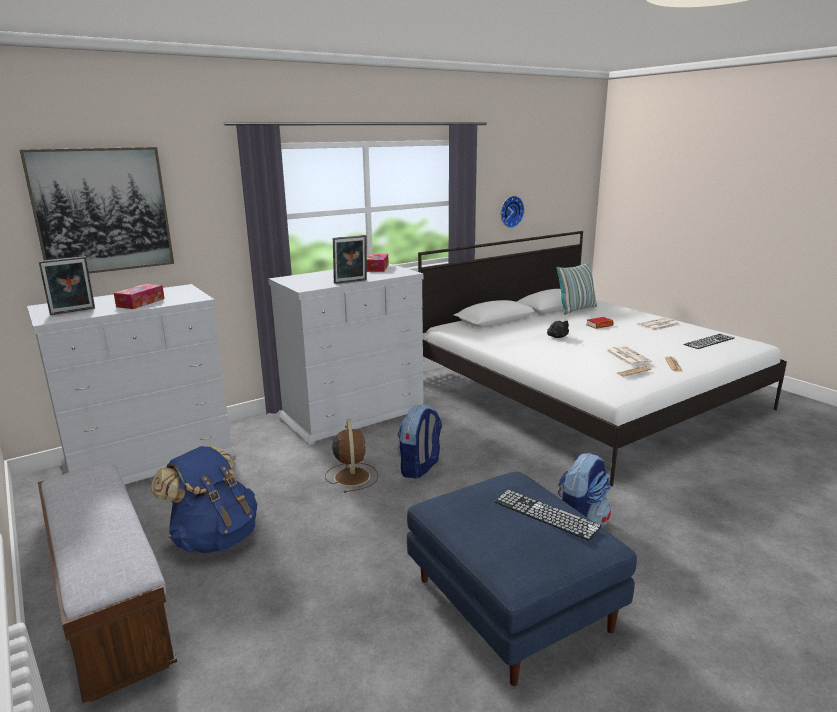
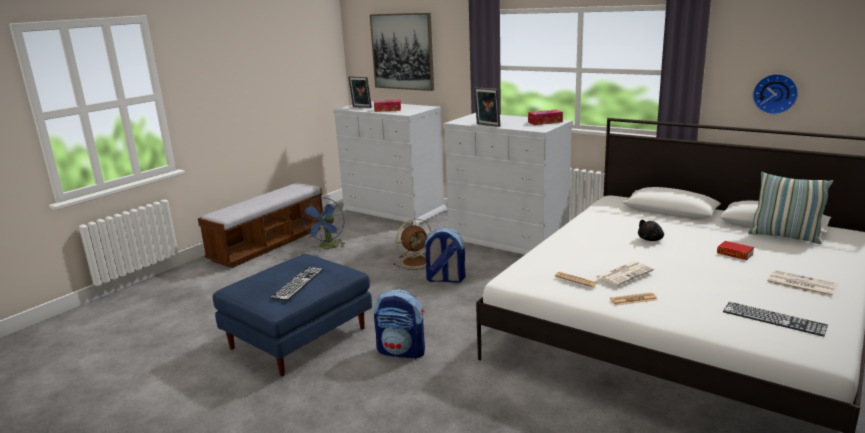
camera: 70 degrees right, 0 degrees up
blue backpack [151,446,257,553] -> blue fan [302,197,346,249]

